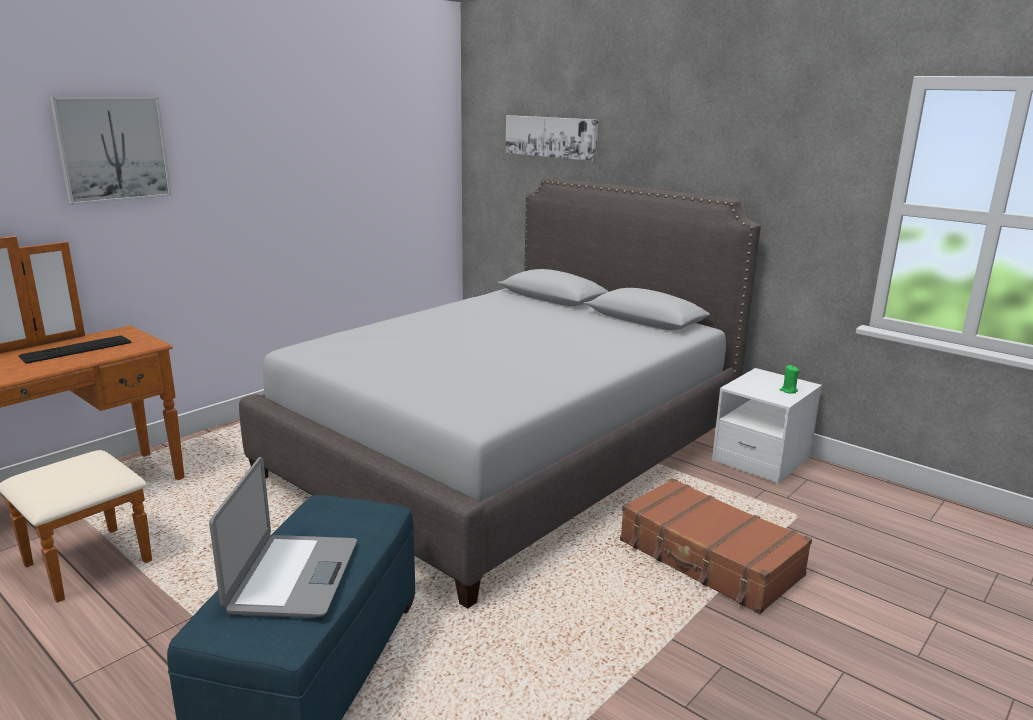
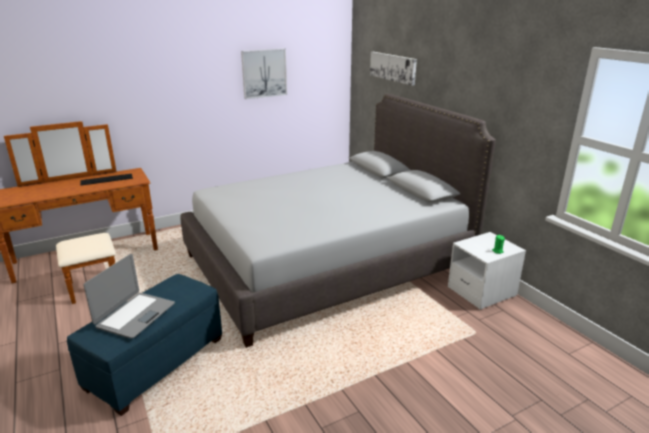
camera: 20 degrees right, 5 degrees up
picture [50,97,172,205] -> picture moved to [241,48,287,99]
brown suitcase [620,478,812,614] -> none

